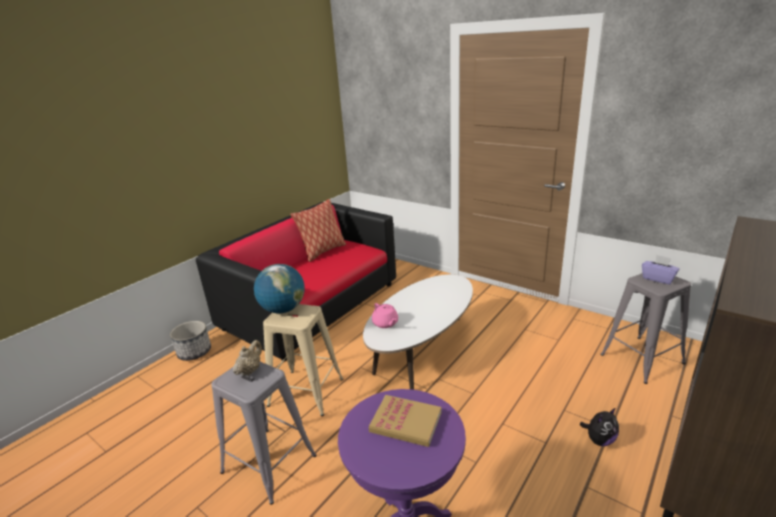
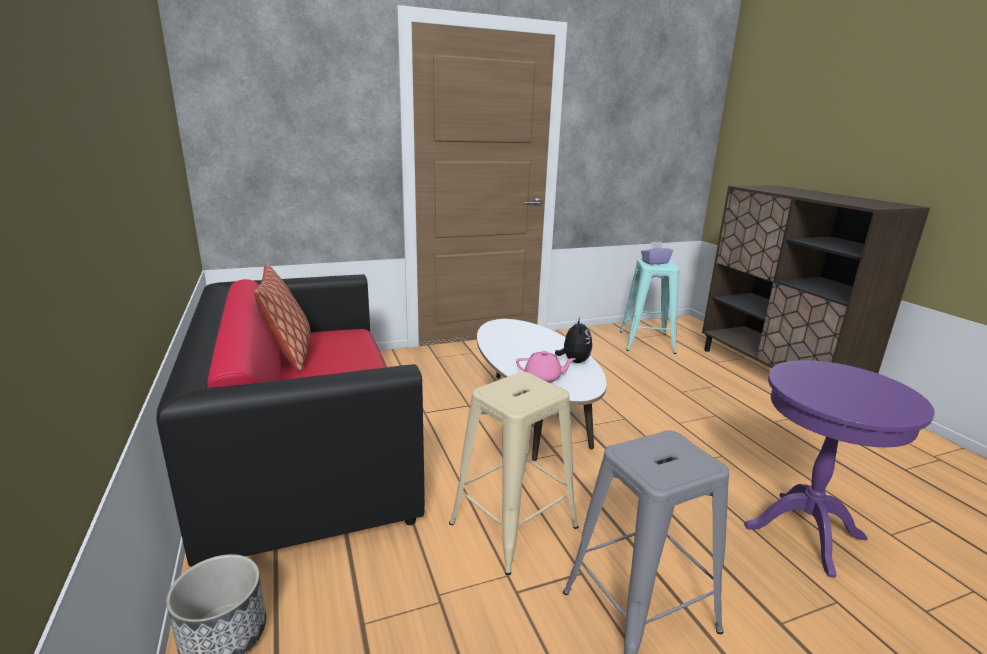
camera: 60 degrees left, 5 degrees down
beige teapot [233,340,262,376] -> none
globe [254,264,305,314] -> none
book [369,395,441,447] -> none
plush toy [580,408,619,446] -> plush toy moved to [555,318,592,363]
grey stool [600,273,691,384] -> turquoise stool [620,258,679,354]

